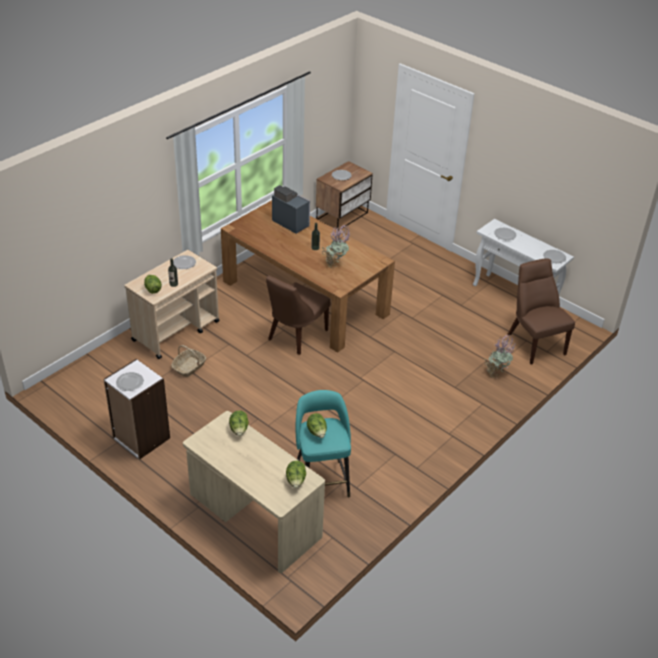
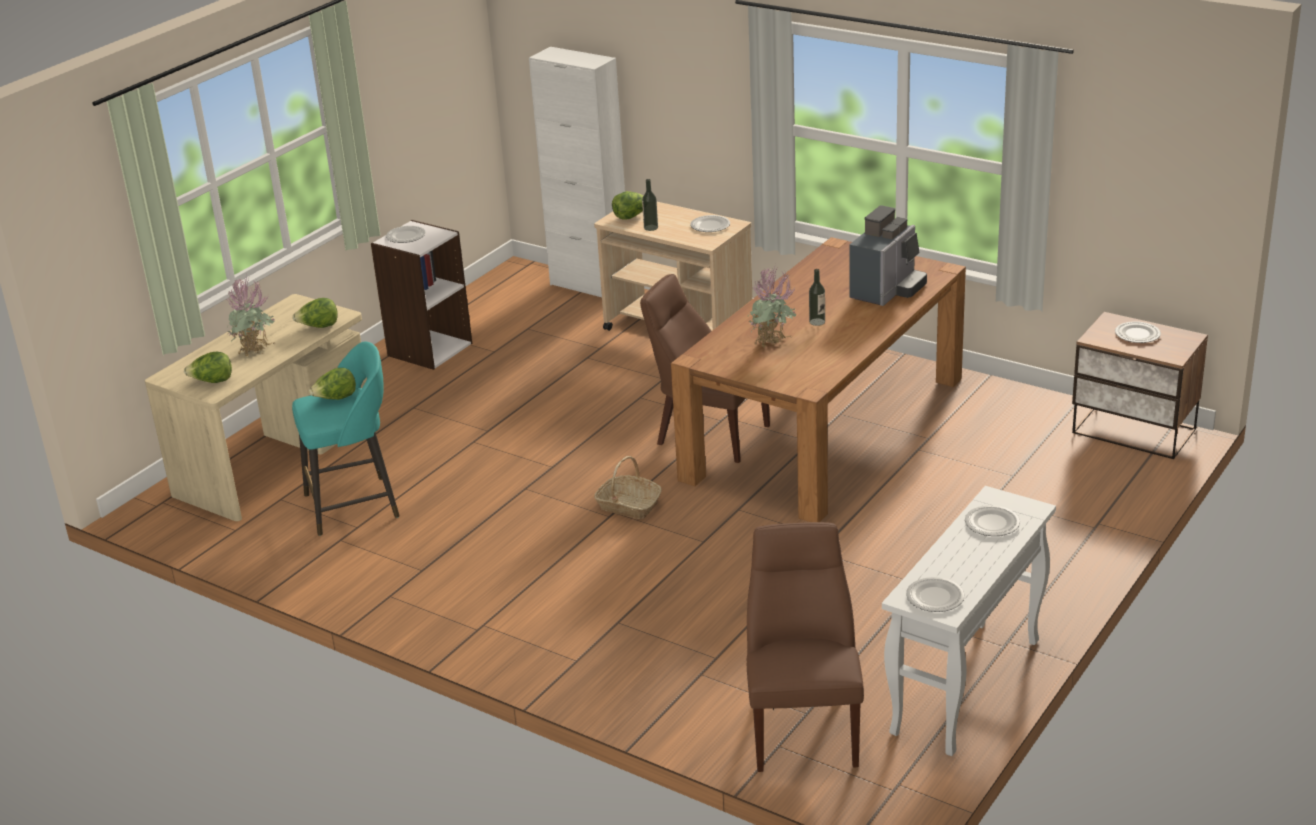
camera: 85 degrees right, 10 degrees down
basket [171,345,206,377] -> basket moved to [594,456,661,519]
potted plant [483,335,516,378] -> potted plant moved to [226,276,275,356]
brown chair [507,258,575,364] -> brown chair turned 60 degrees counterclockwise [747,522,864,772]
none -> white cabinet [529,47,625,297]

